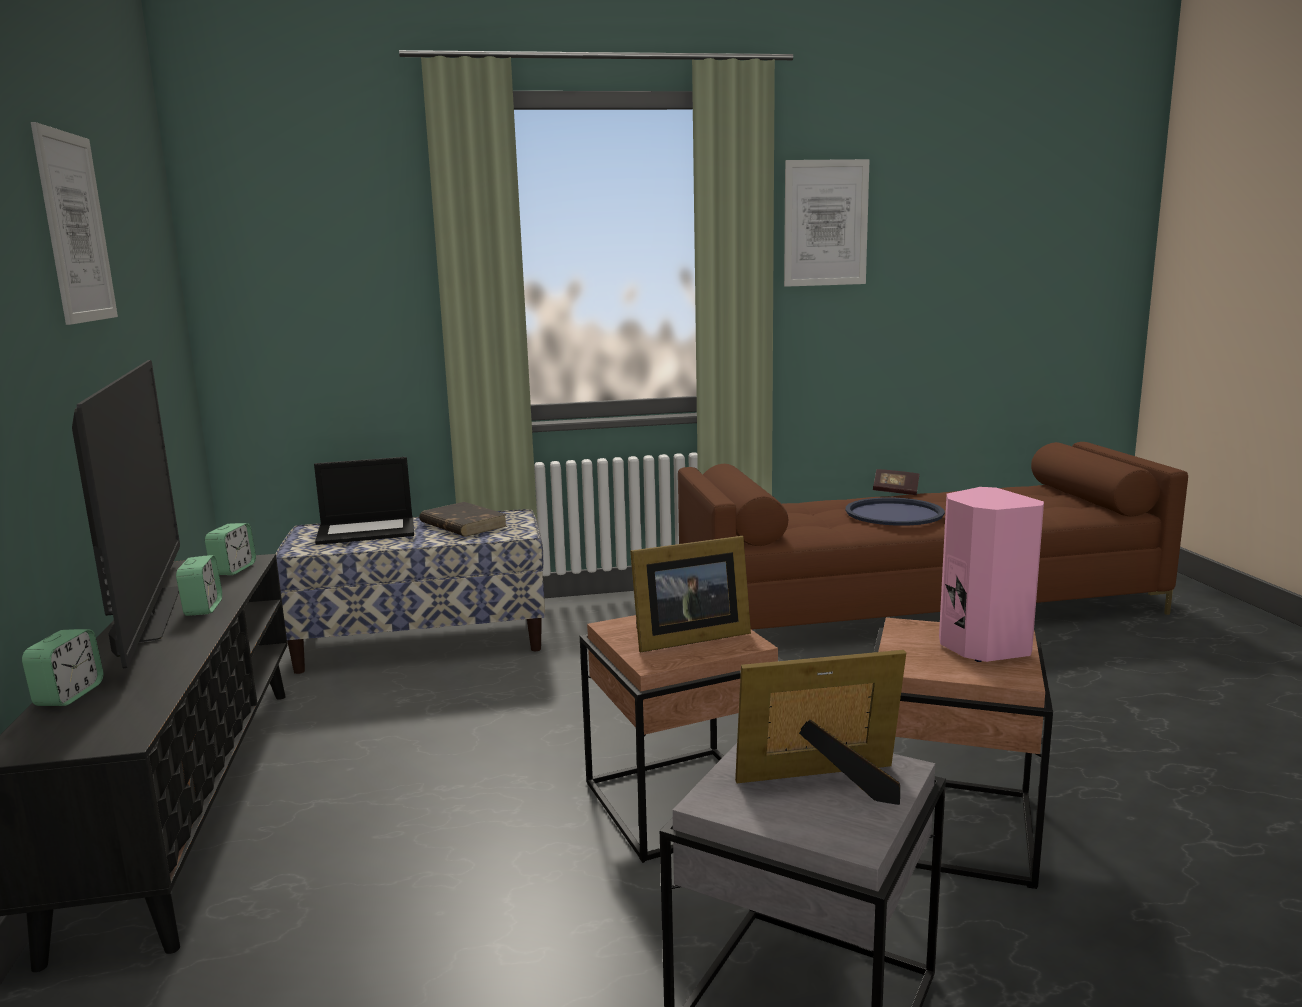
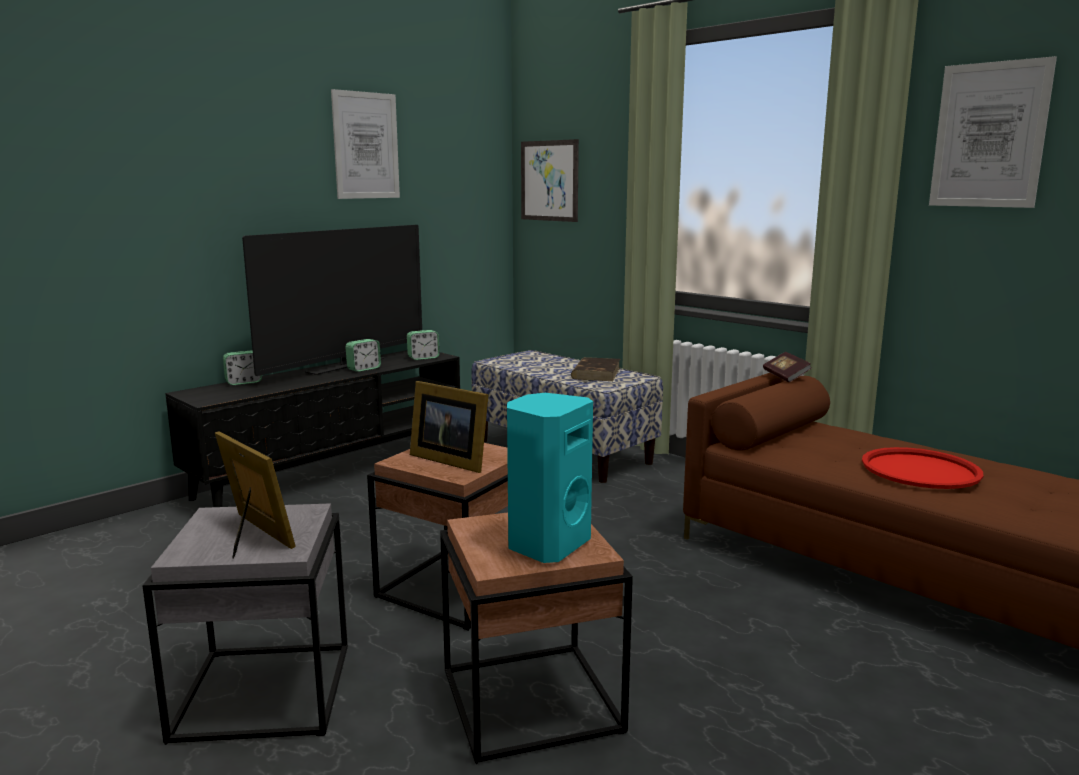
camera: 55 degrees right, 0 degrees up
laptop [314,457,414,545] -> none
blue tray [846,498,945,526] -> red tray [862,447,983,489]
book [873,469,919,495] -> book moved to [763,352,812,382]
pink speaker [939,487,1044,662] -> turquoise speaker [507,393,593,563]
none -> picture [521,139,579,222]

